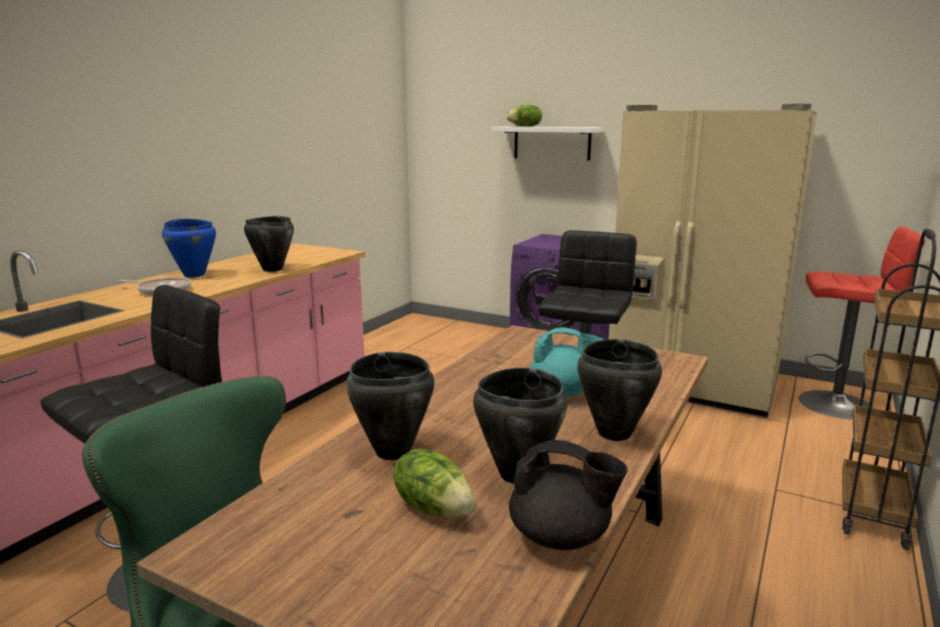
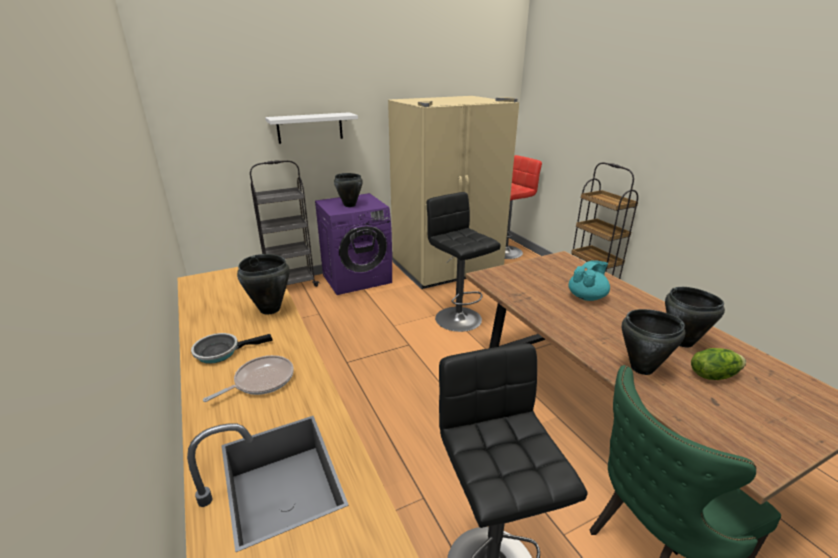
camera: 55 degrees left, 10 degrees up
blue cooking pot [162,219,216,277] -> frying pan [191,333,273,364]
lettuce [506,105,542,127] -> none
black teapot [509,440,628,550] -> none
black cooking pot [577,339,662,441] -> black cooking pot moved to [334,173,363,207]
none -> grey cart [250,160,319,287]

